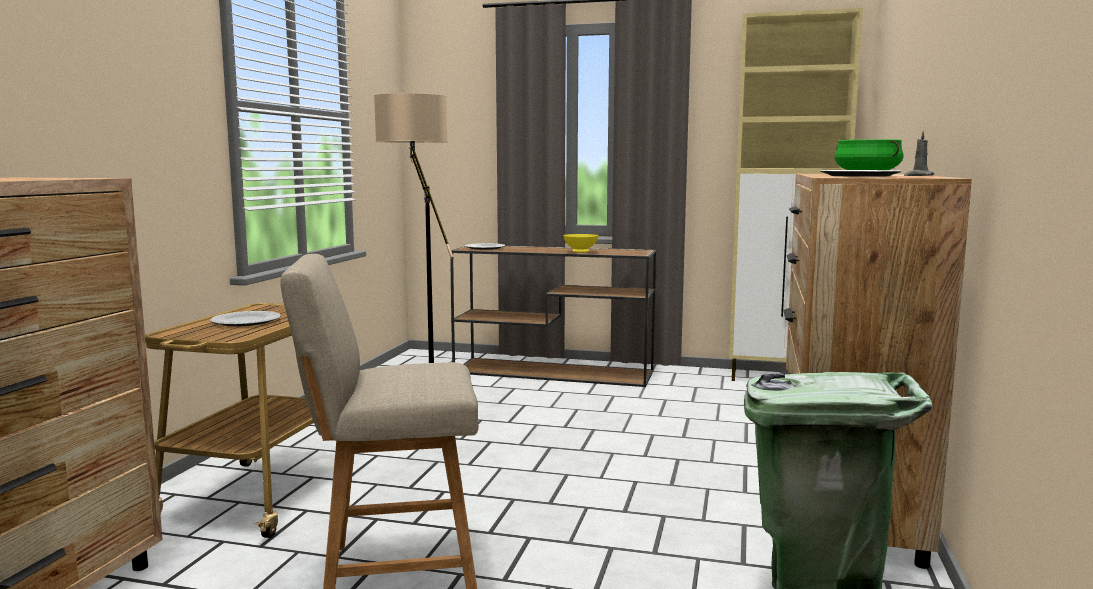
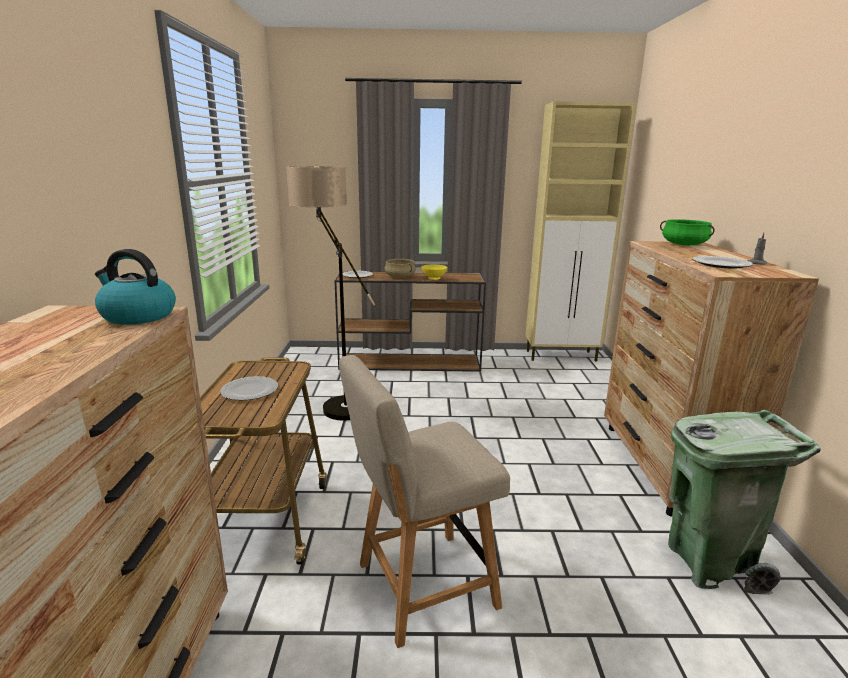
camera: 15 degrees left, 10 degrees up
none -> kettle [95,249,176,324]
none -> beige cooking pot [385,259,416,278]

